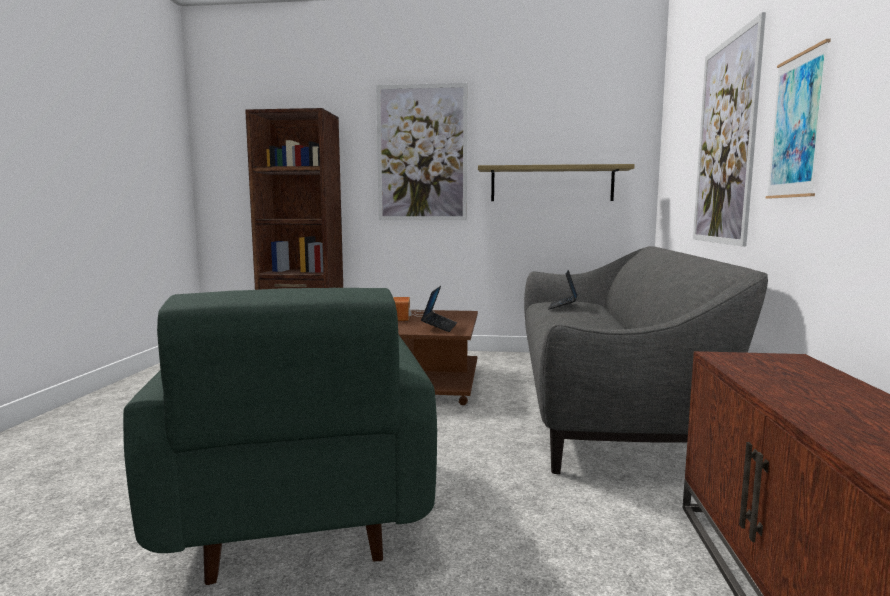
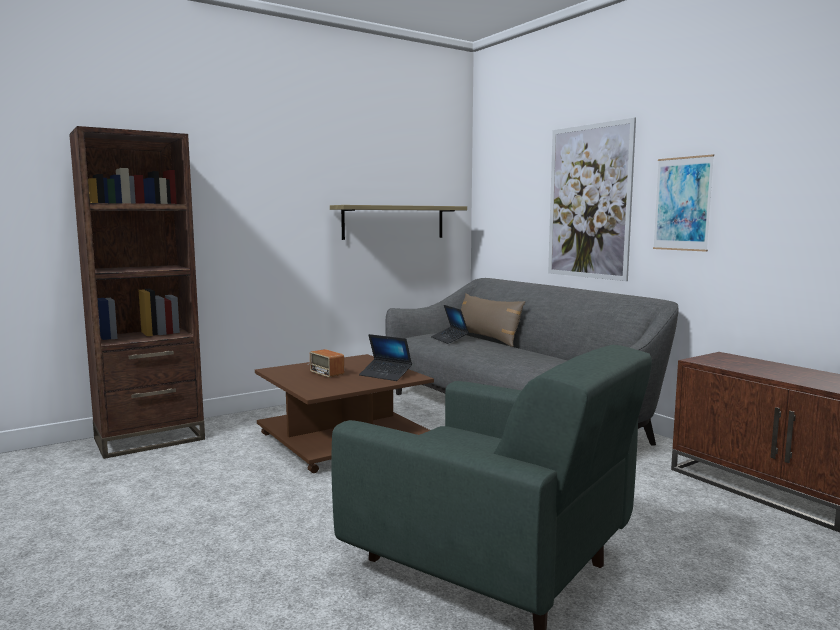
camera: 40 degrees left, 0 degrees up
picture [376,83,468,220] -> none
laptop [421,286,457,332] -> laptop turned 150 degrees clockwise [359,334,412,381]
none -> brown pillow [461,293,525,347]

